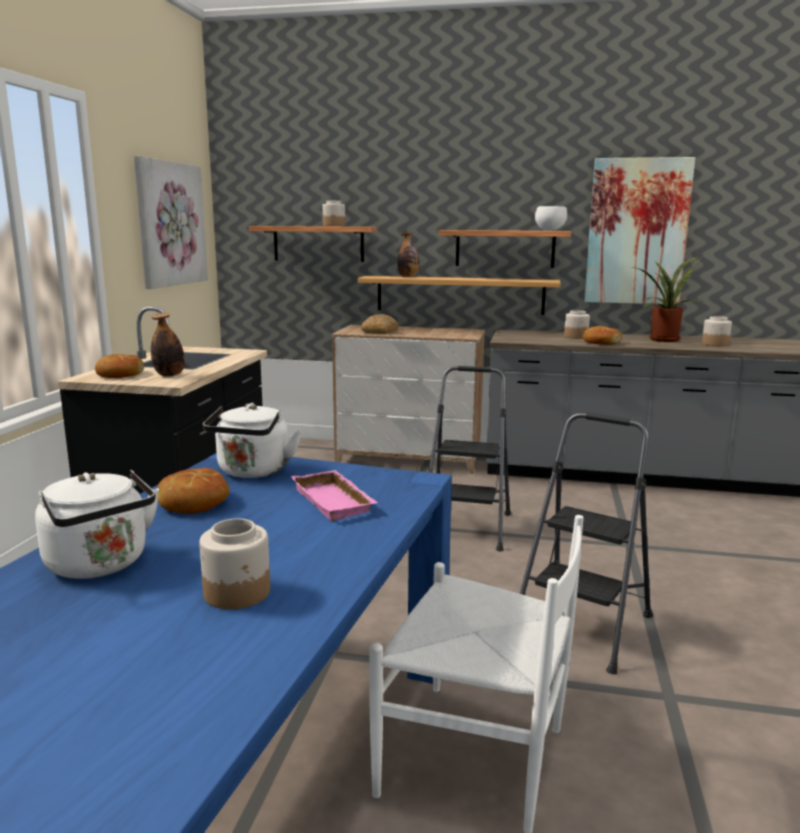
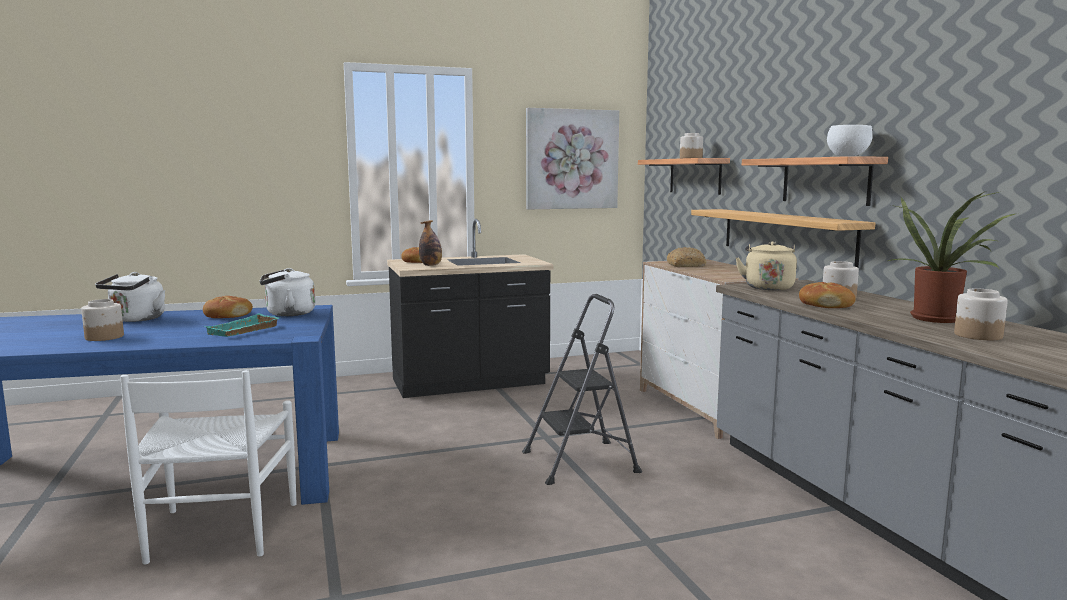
camera: 60 degrees right, 5 degrees down
pink tray [291,470,378,522] -> turquoise tray [204,313,280,337]
bottle [397,232,420,277] -> none
black step ladder [515,413,653,675] -> none
picture [584,157,695,305] -> none
none -> beige kettle [735,241,797,290]

